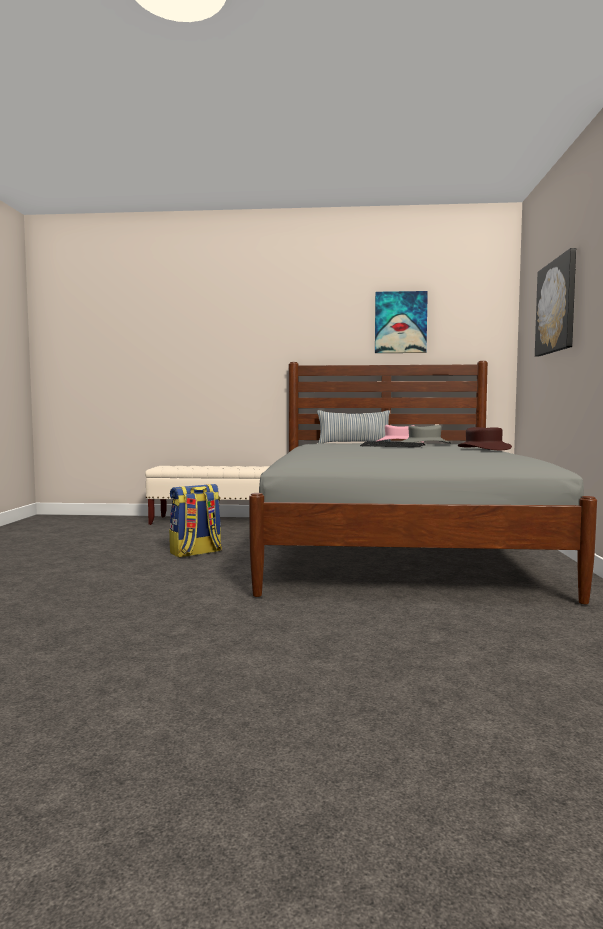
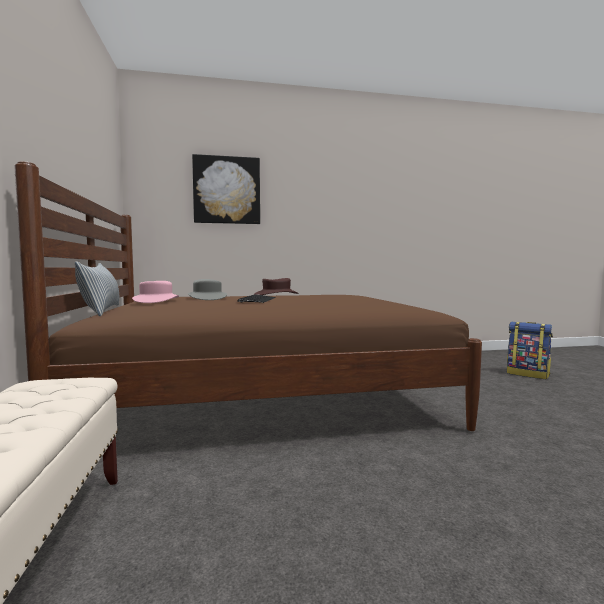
camera: 105 degrees left, 0 degrees up
backpack [169,484,222,558] -> backpack moved to [507,322,553,379]
grey bed [249,361,597,604] -> brown bed [14,161,482,431]
picture [375,291,428,353] -> none

